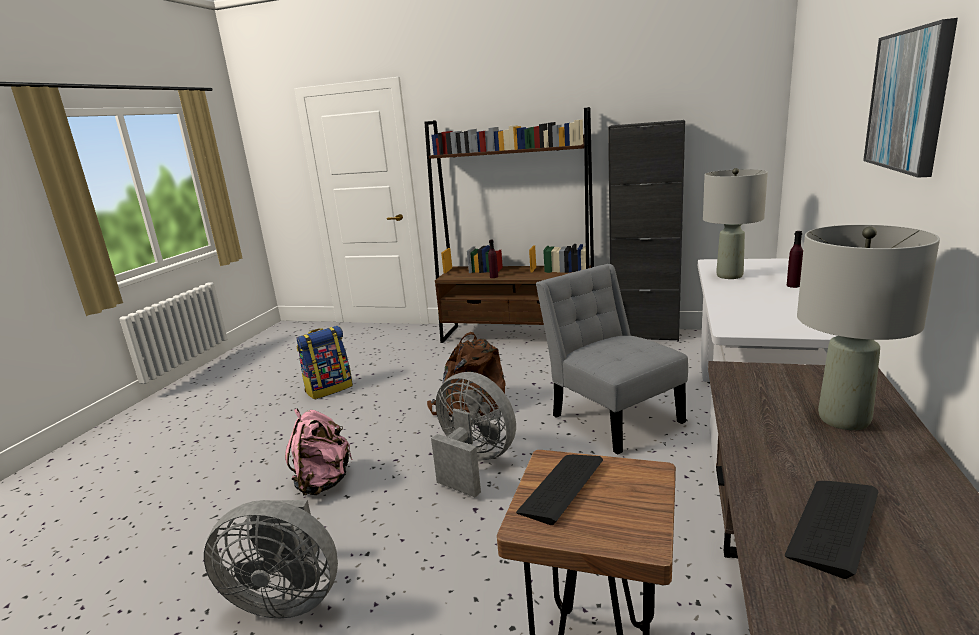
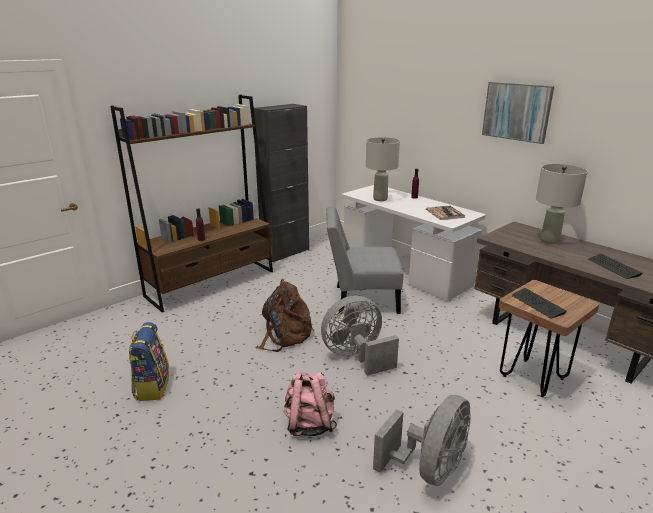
camera: 60 degrees left, 5 degrees up
none -> book [426,206,466,220]

